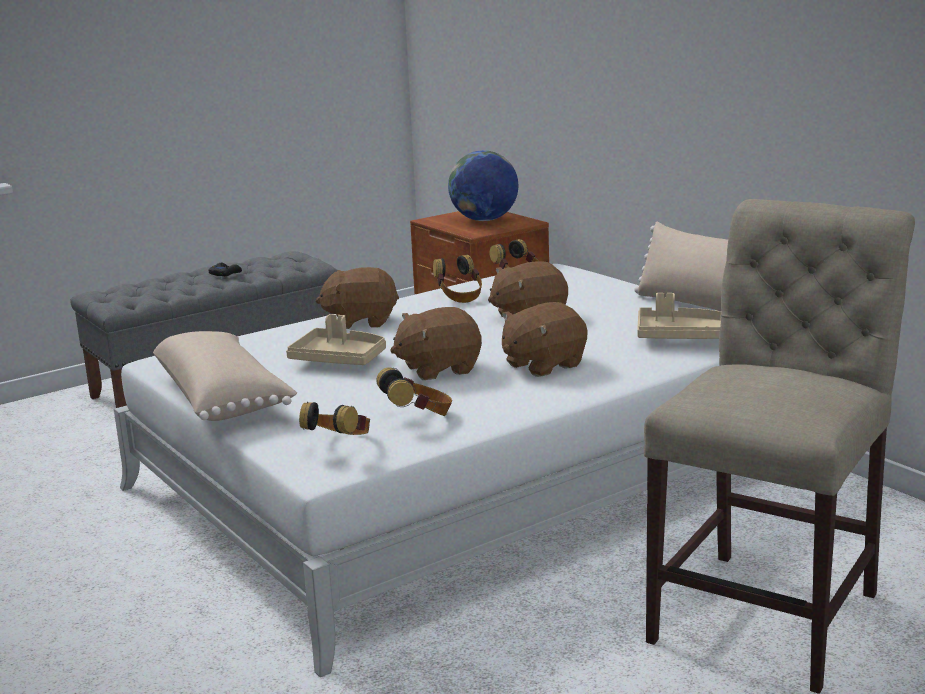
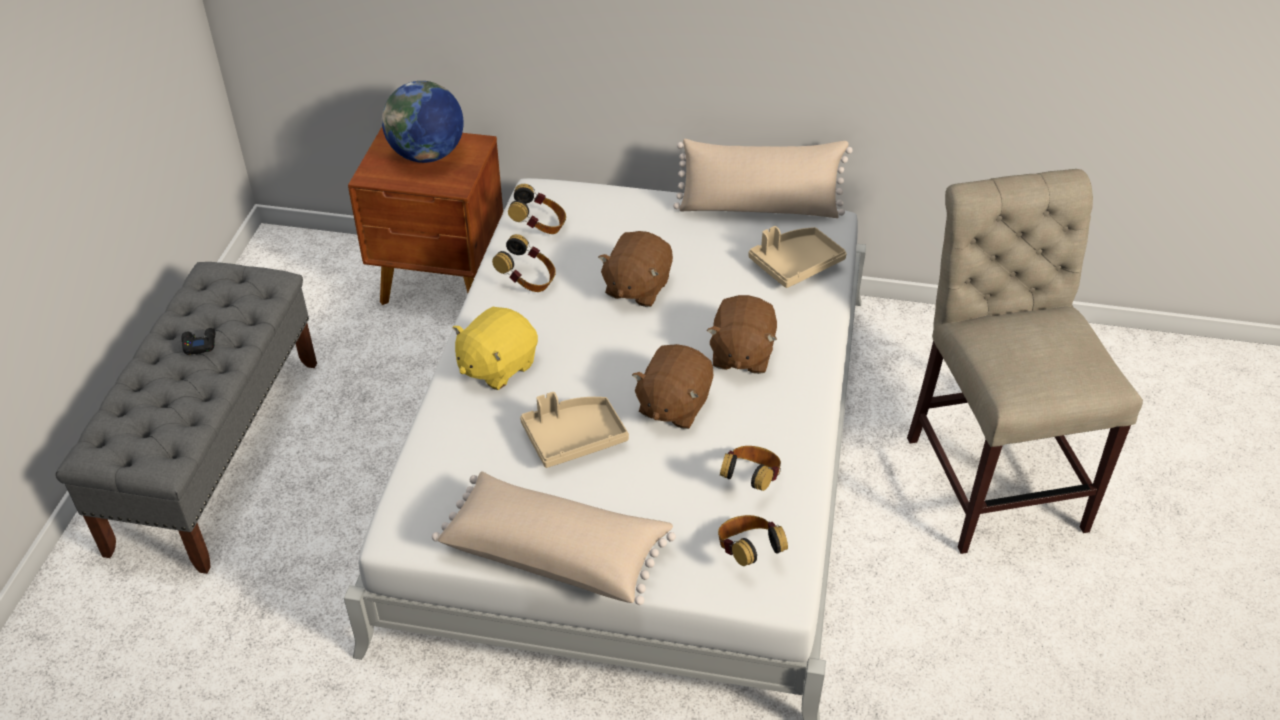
camera: 45 degrees left, 25 degrees up
brown plush toy [316,267,399,329] -> yellow plush toy [453,307,538,390]

